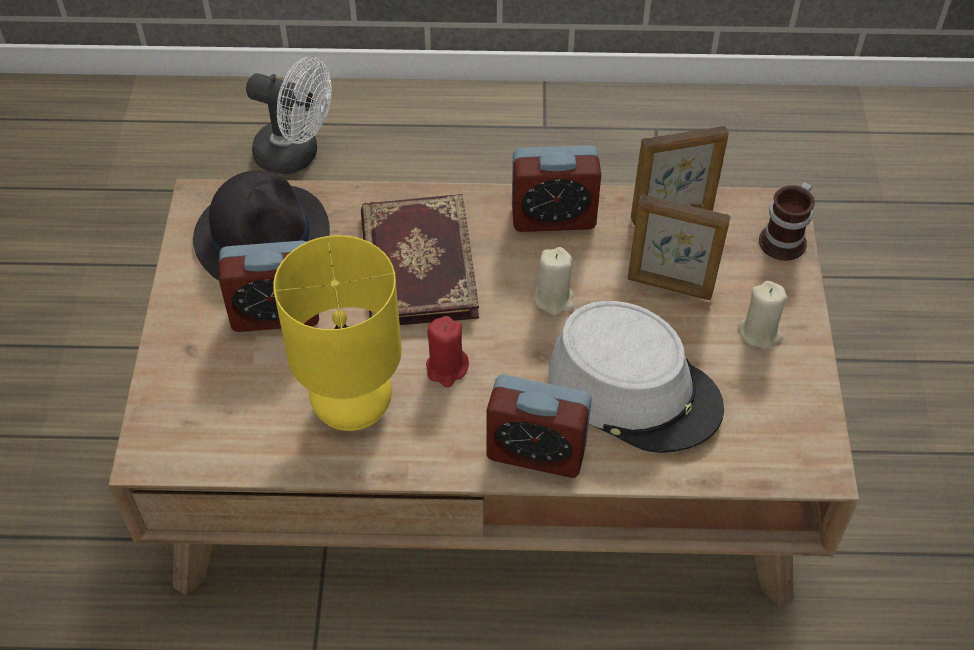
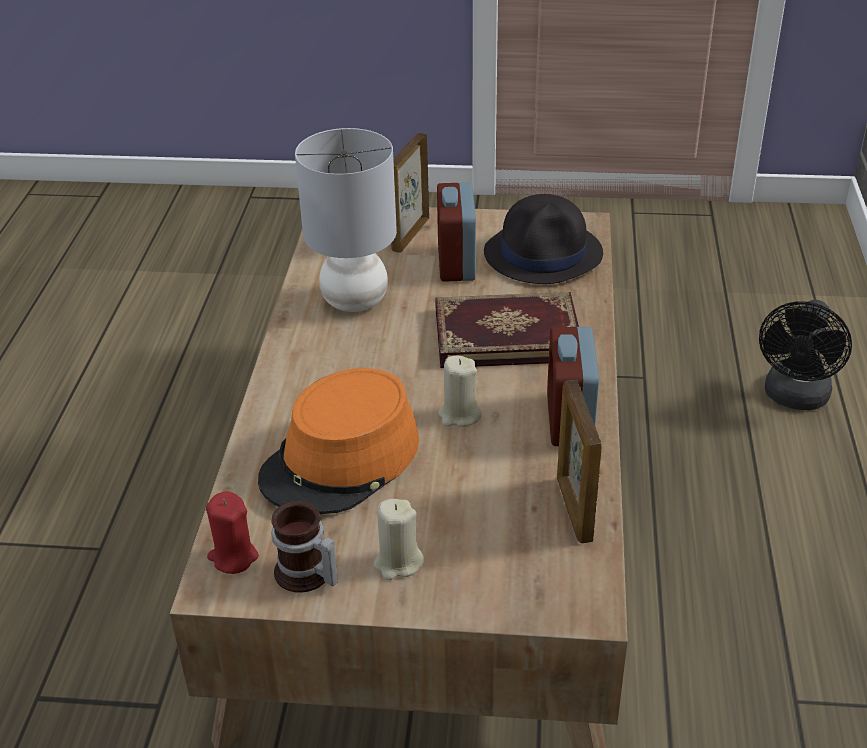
camera: 95 degrees right, 15 degrees down
white fan [246,57,331,174] -> black fan [759,300,852,410]
yellow table lamp [273,235,402,431] -> grey table lamp [295,128,397,312]
red candle [426,316,469,387] -> red candle moved to [206,491,259,574]
alarm clock [486,375,592,478] -> none
grey hat [548,301,724,453] -> orange hat [258,368,419,514]
picture frame [628,194,731,300] -> picture frame moved to [391,133,429,253]
mug [759,182,815,261] -> mug moved to [271,501,338,592]

